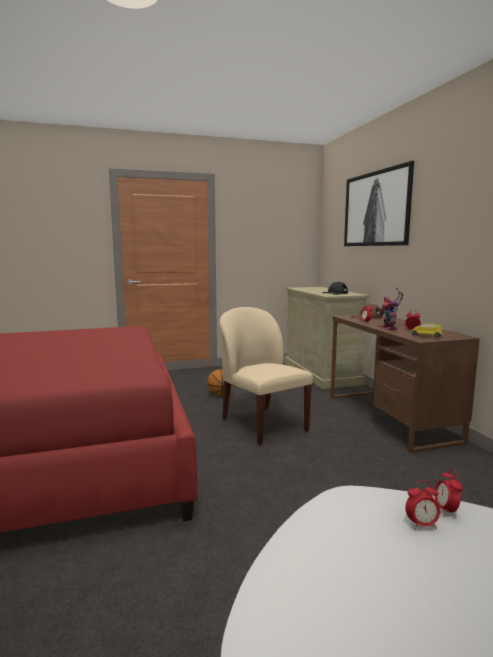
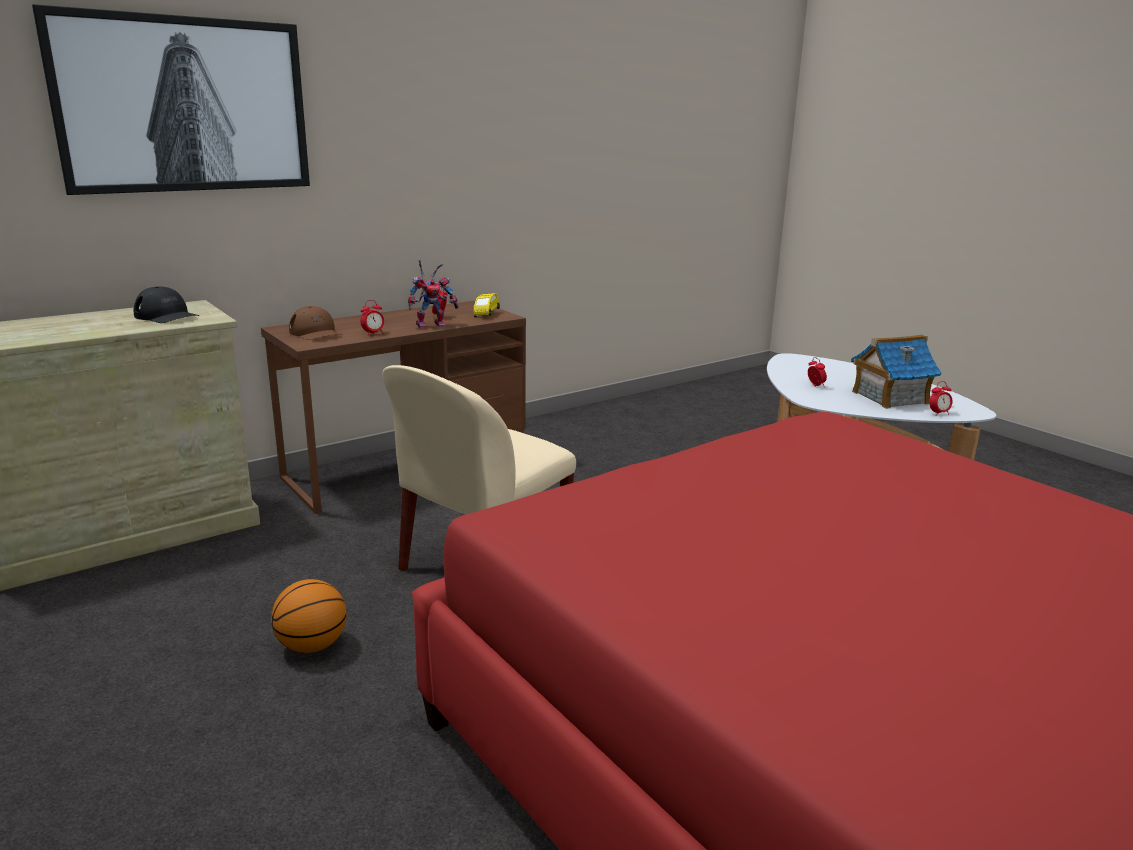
camera: 110 degrees left, 10 degrees up
alarm clock [434,469,463,517] -> alarm clock moved to [929,381,953,416]
none -> toy house [851,335,942,409]

